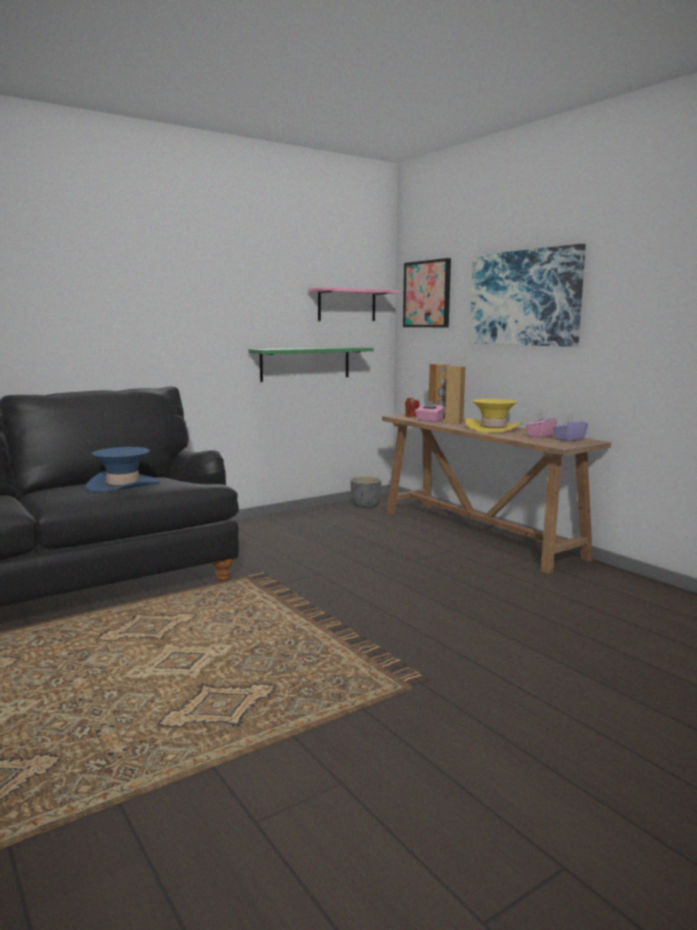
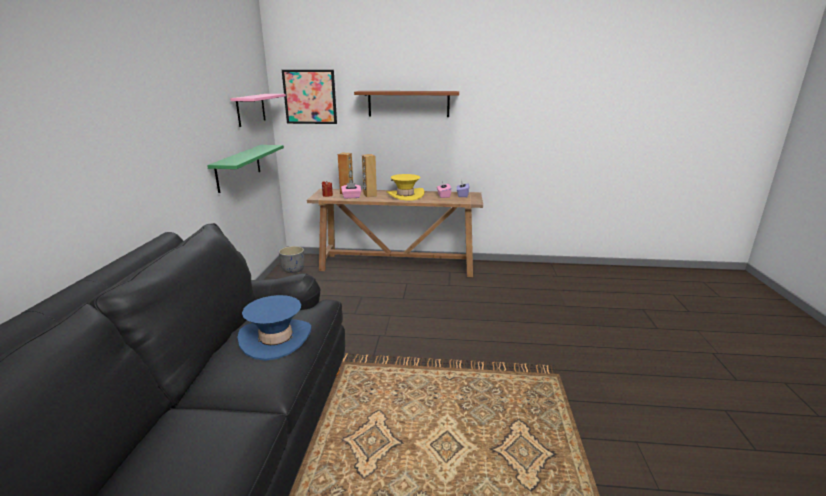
camera: 50 degrees left, 10 degrees up
picture [470,244,586,347] -> brown shelf [354,91,459,117]

